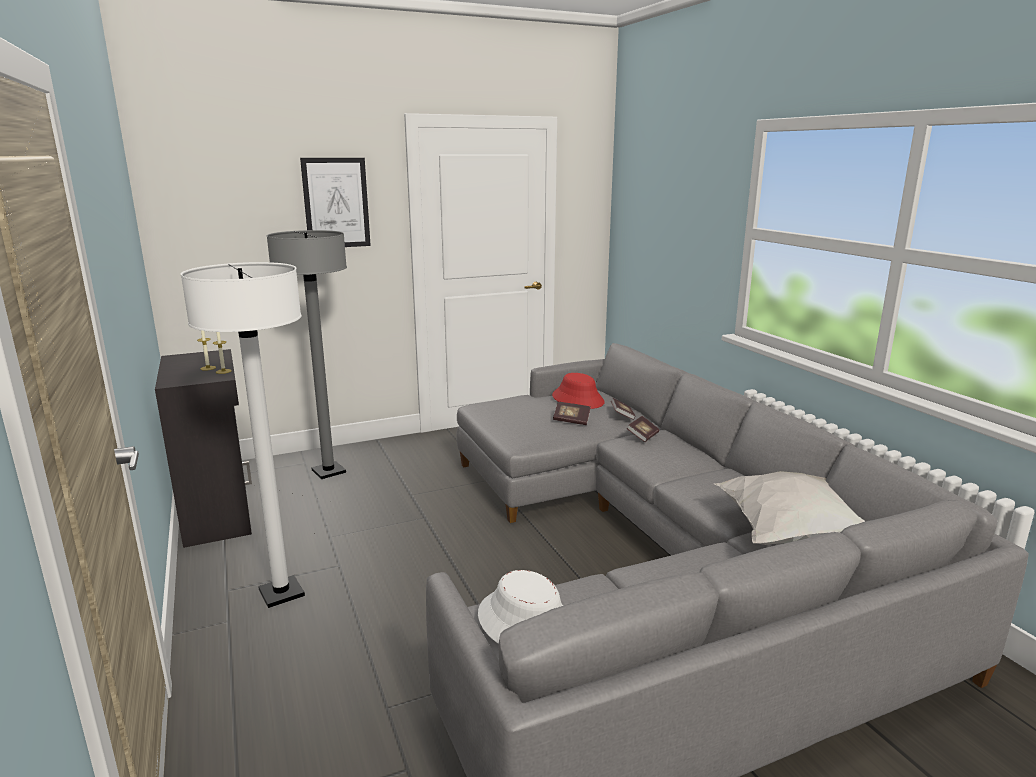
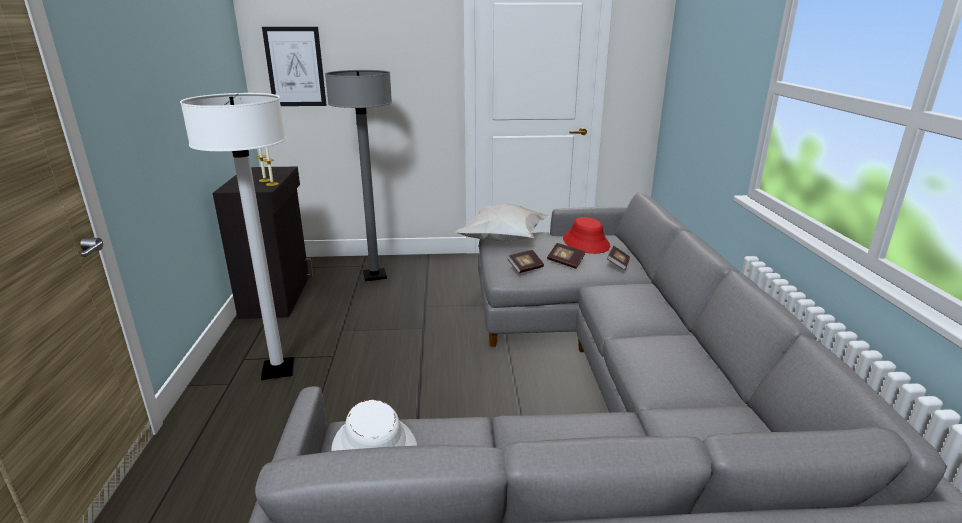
camera: 20 degrees right, 5 degrees up
picture [300,158,371,247] -> picture moved to [262,27,327,106]
book [627,416,659,442] -> book moved to [507,250,544,273]
white pillow [713,471,866,545] -> white pillow moved to [455,204,551,241]

